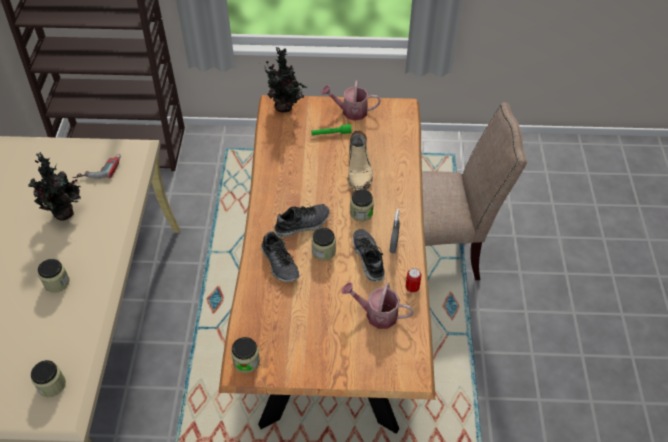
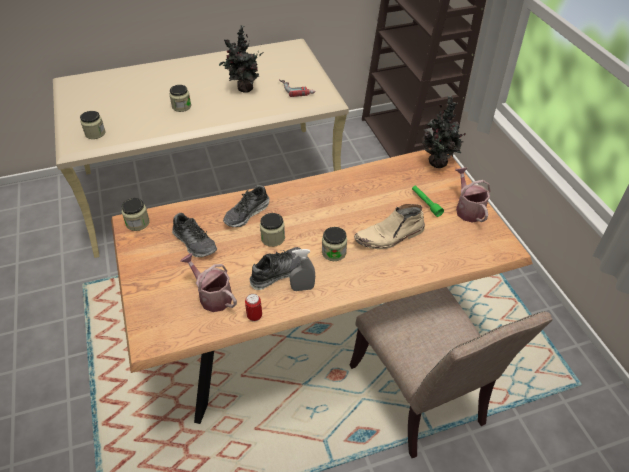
camera: 70 degrees right, 5 degrees down
shoe [274,204,329,238] -> shoe moved to [172,213,217,257]
watering can [342,282,414,329] -> watering can turned 45 degrees counterclockwise [181,253,237,312]

